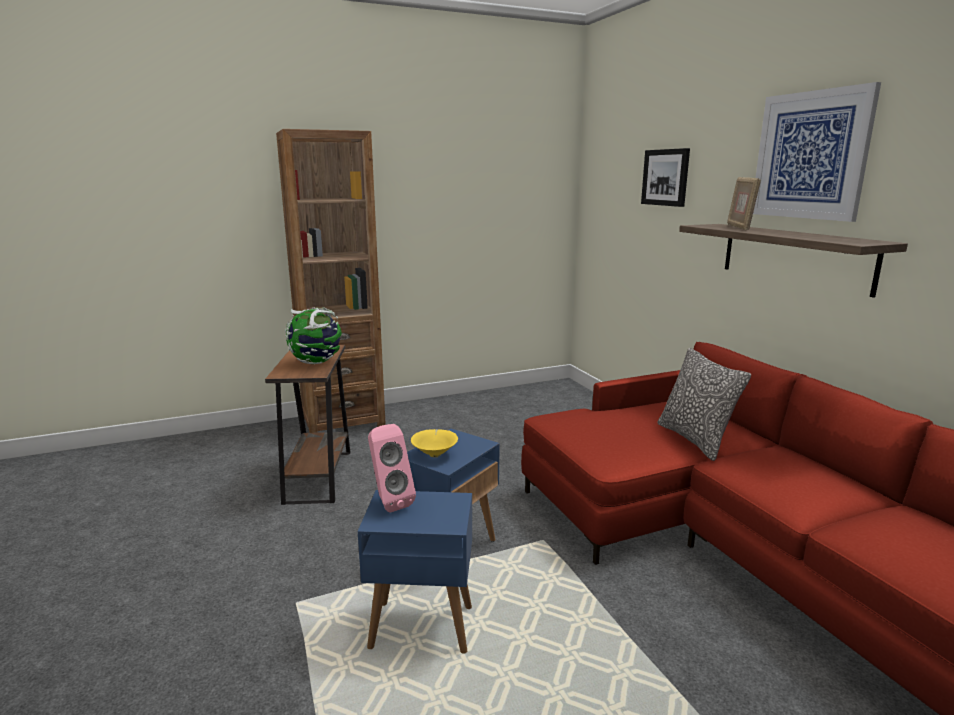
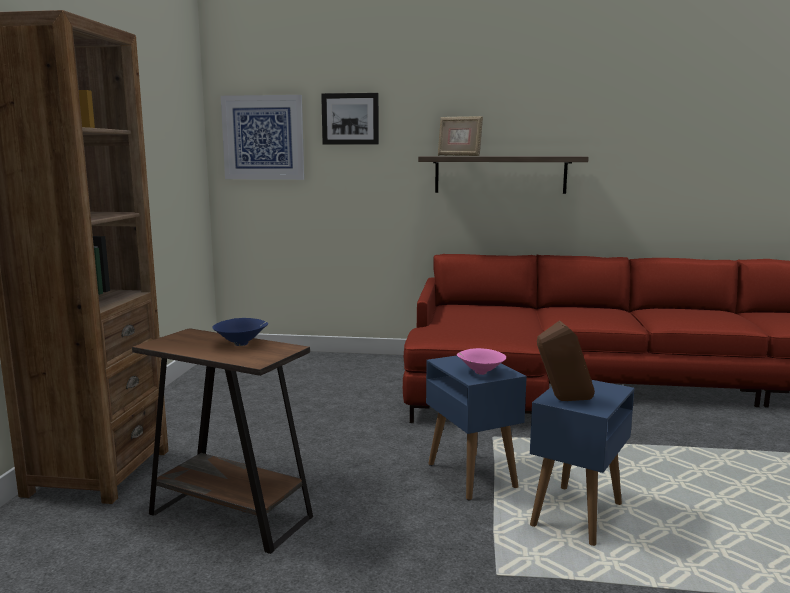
camera: 60 degrees left, 5 degrees down
globe [285,307,342,364] -> blue bowl [213,318,268,346]
pink speaker [368,424,416,512] -> brown speaker [537,320,595,401]
yellow bowl [411,429,458,457] -> pink bowl [457,348,506,375]
pillow [657,348,751,461] -> none
picture [753,82,881,222] -> picture moved to [221,95,304,180]

